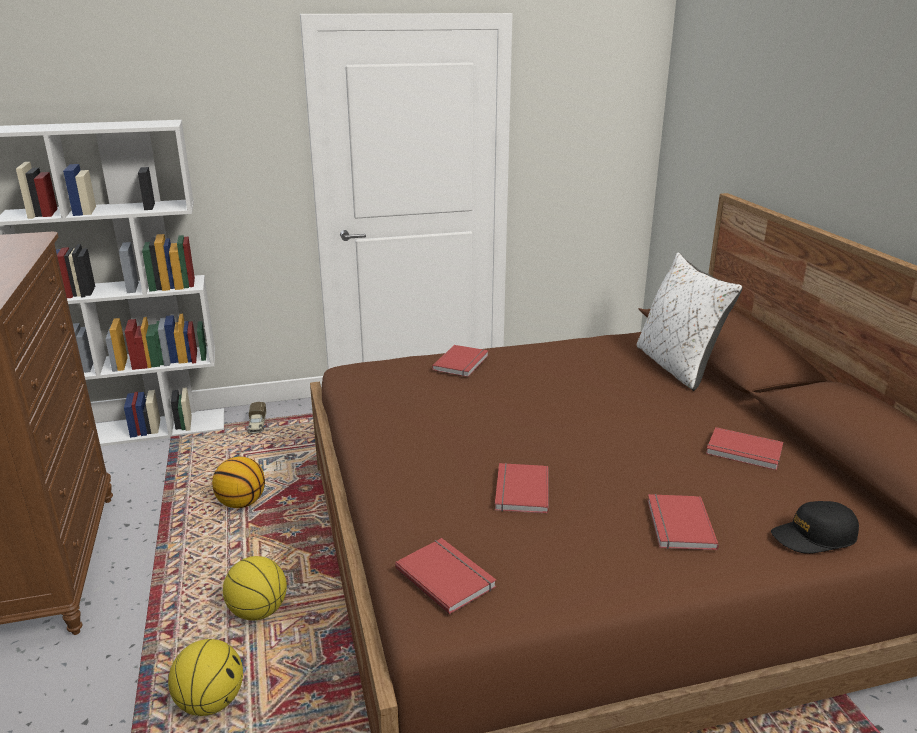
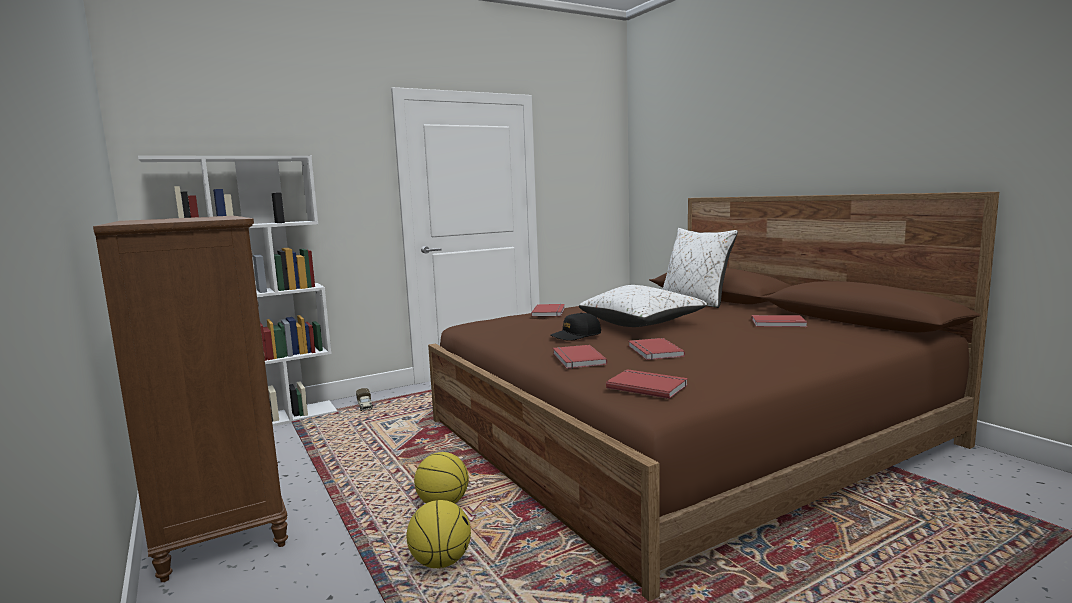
camera: 15 degrees left, 15 degrees down
basketball [212,456,265,508] -> none
red book [647,494,719,550] -> red book moved to [553,345,607,369]
black cap [771,501,859,554] -> black cap moved to [551,312,601,341]
none -> white pillow [579,285,707,327]

